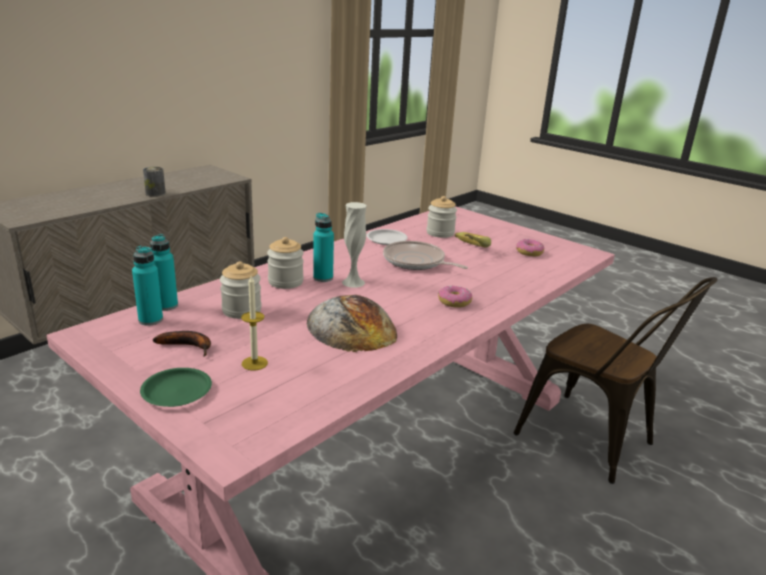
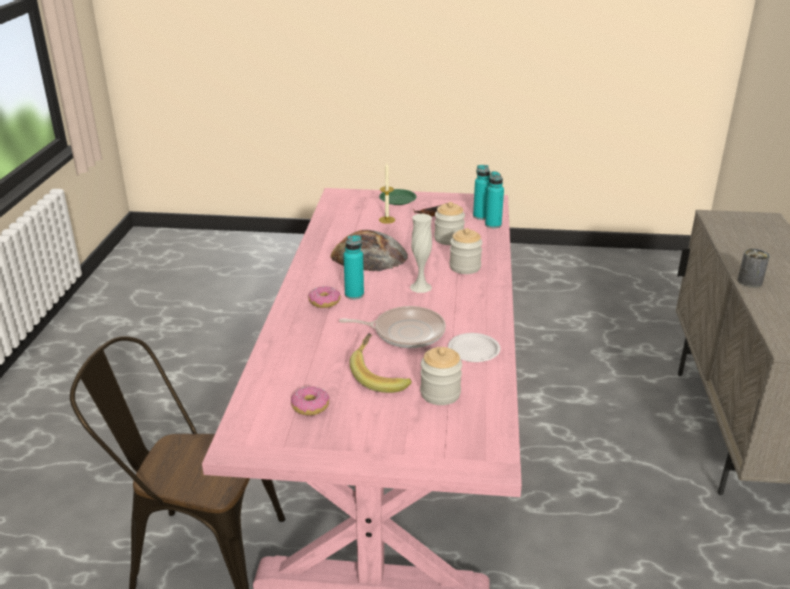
camera: 145 degrees right, 5 degrees up
turquoise bottle [313,213,334,282] -> turquoise bottle moved to [343,235,364,300]

